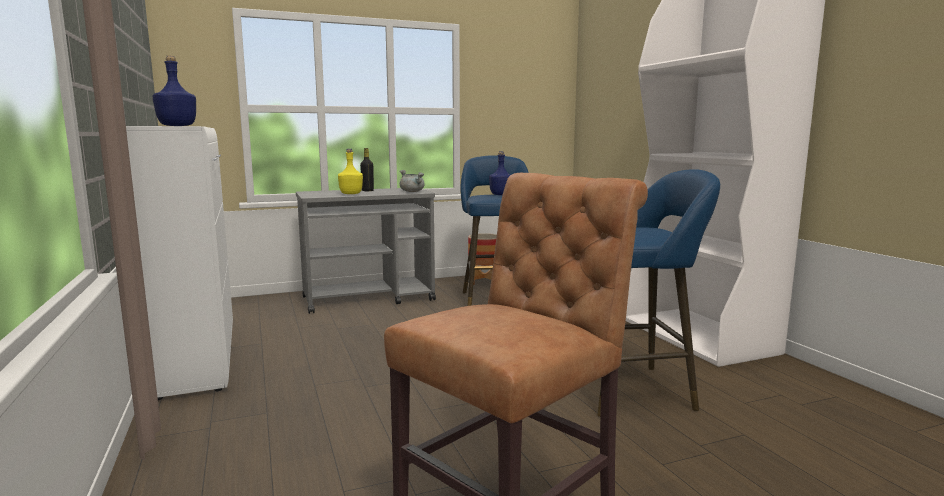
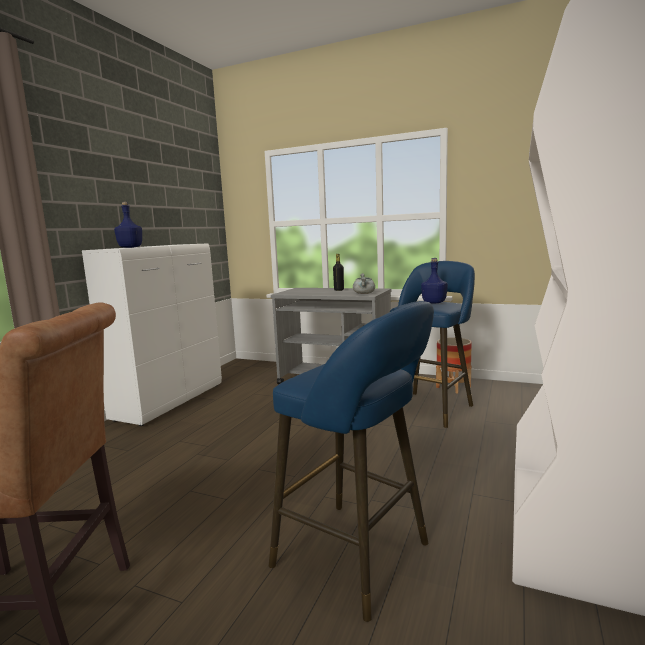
camera: 45 degrees right, 0 degrees up
yellow bottle [338,149,363,194] -> none

